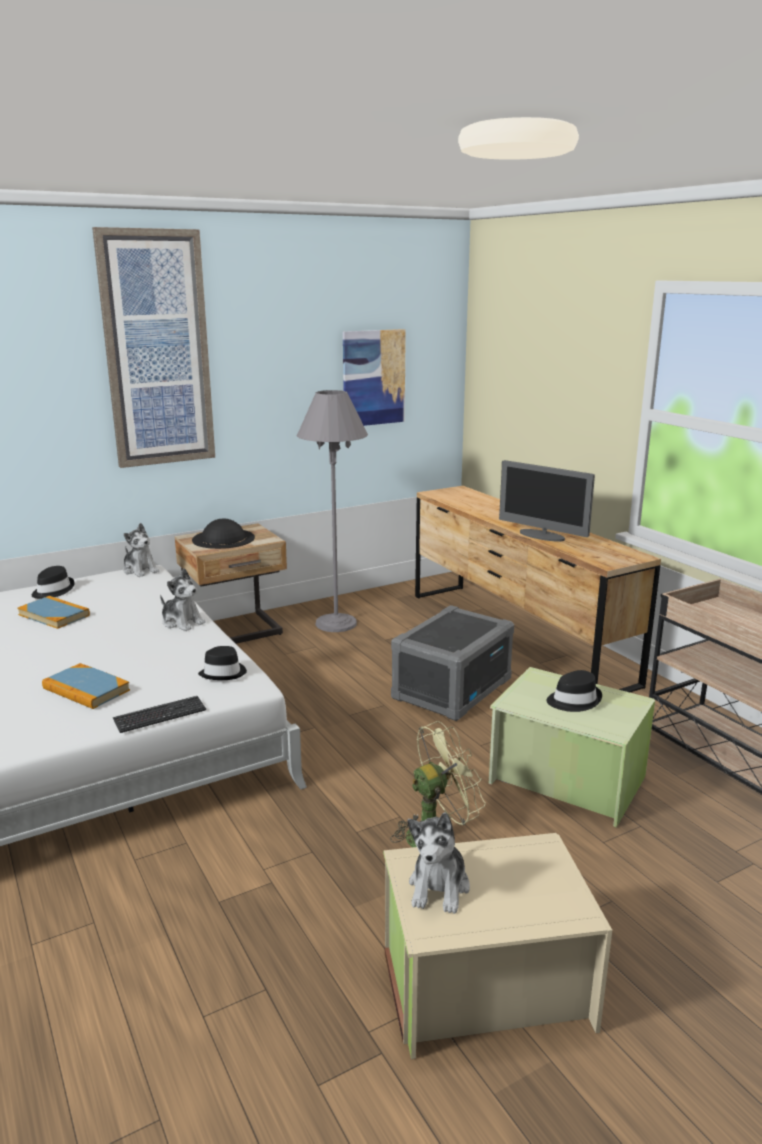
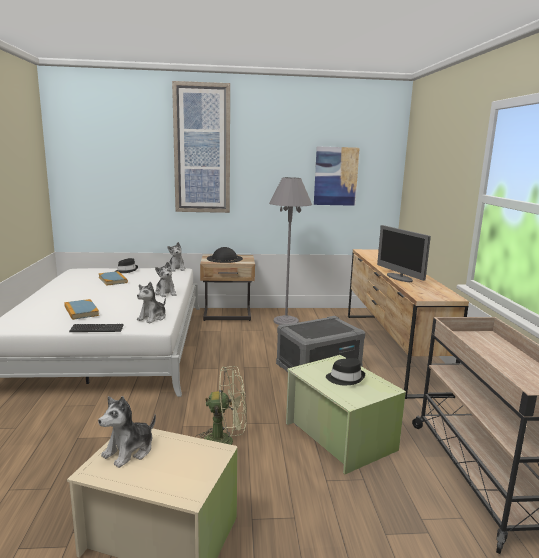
camera: 25 degrees right, 5 degrees down
black hat [198,646,247,680] -> plush toy [137,282,166,323]

